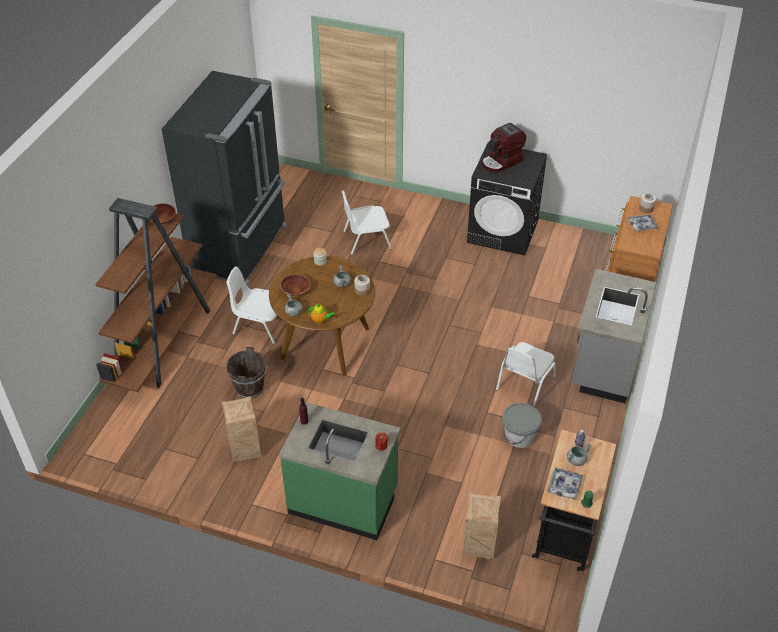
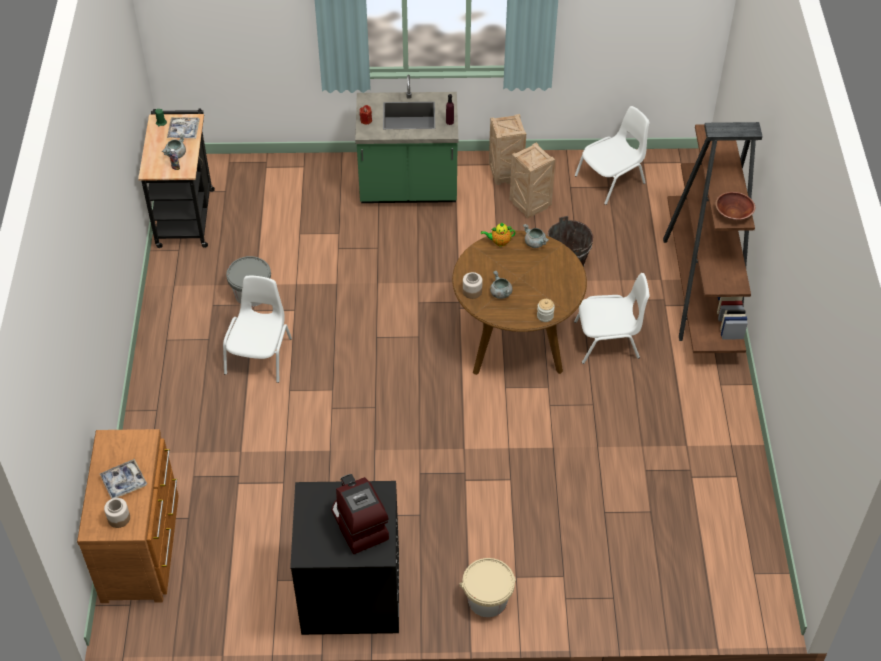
camera: 160 degrees right, 5 degrees up
black fridge [162,71,287,286] -> none
brown bowl [280,274,311,295] -> none
white chair [341,191,392,255] -> white chair moved to [575,106,649,205]
crate [462,492,501,560] -> crate moved to [489,114,526,185]
coffee machine [482,123,526,173] -> coffee machine turned 60 degrees counterclockwise [331,474,389,554]
grey counter [572,269,656,403] -> none
none -> beige bucket [460,558,516,617]

